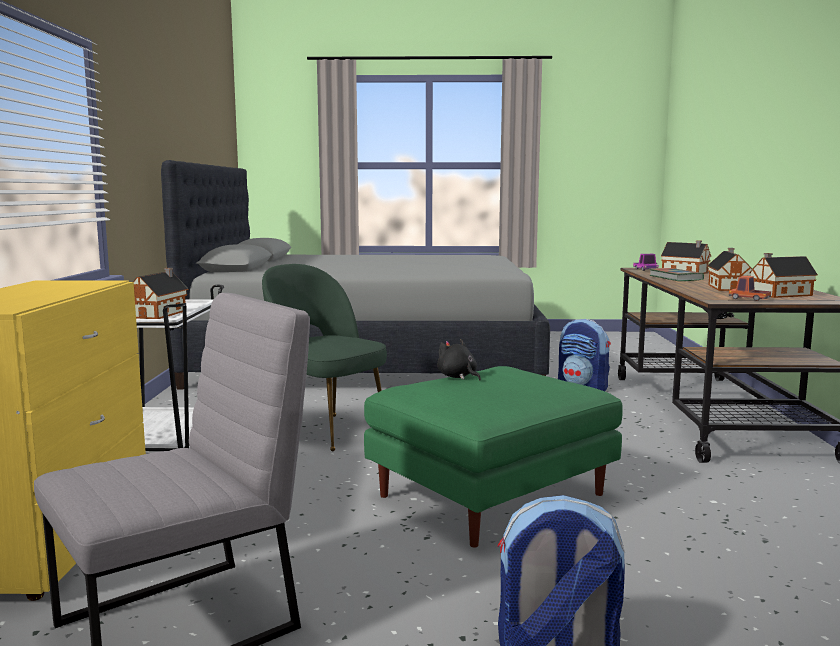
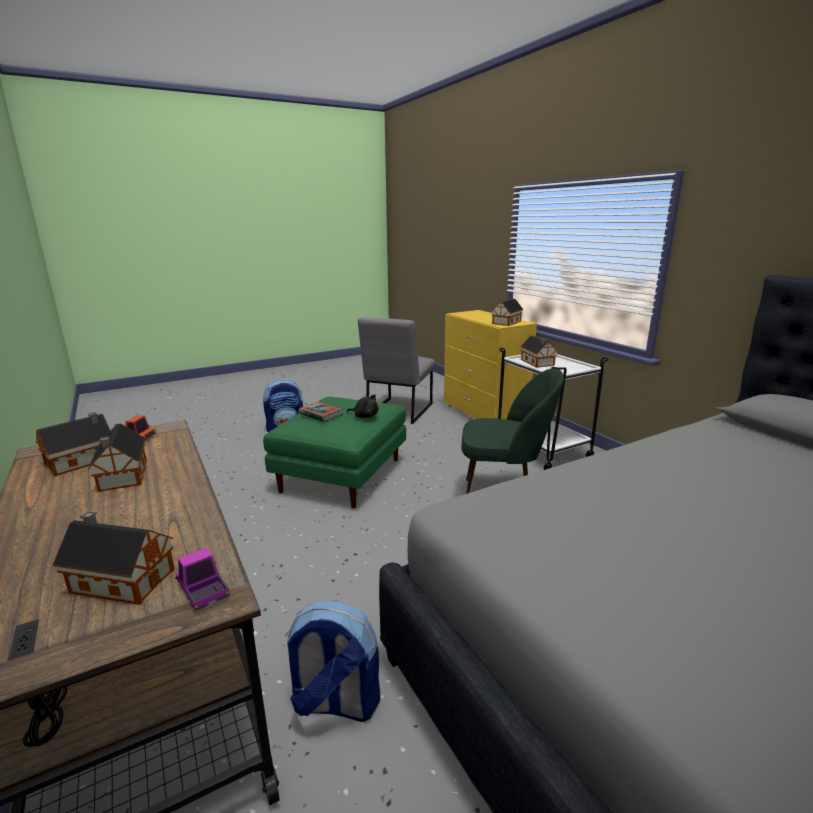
camera: 150 degrees right, 10 degrees up
book [649,268,704,281] -> book moved to [299,402,343,422]
none -> toy house [491,299,524,326]

